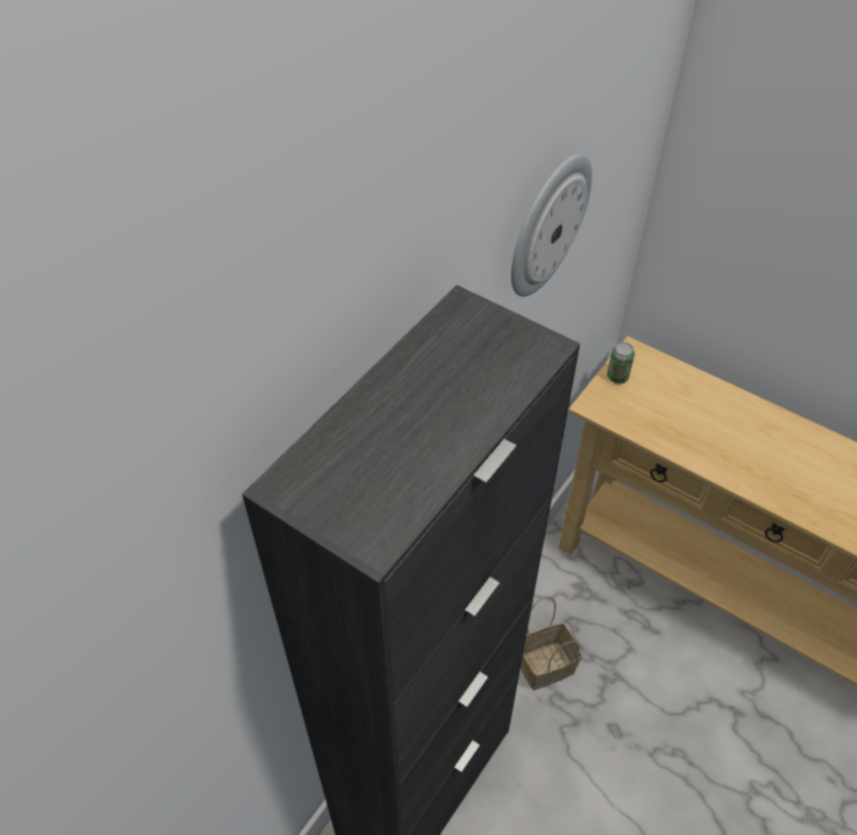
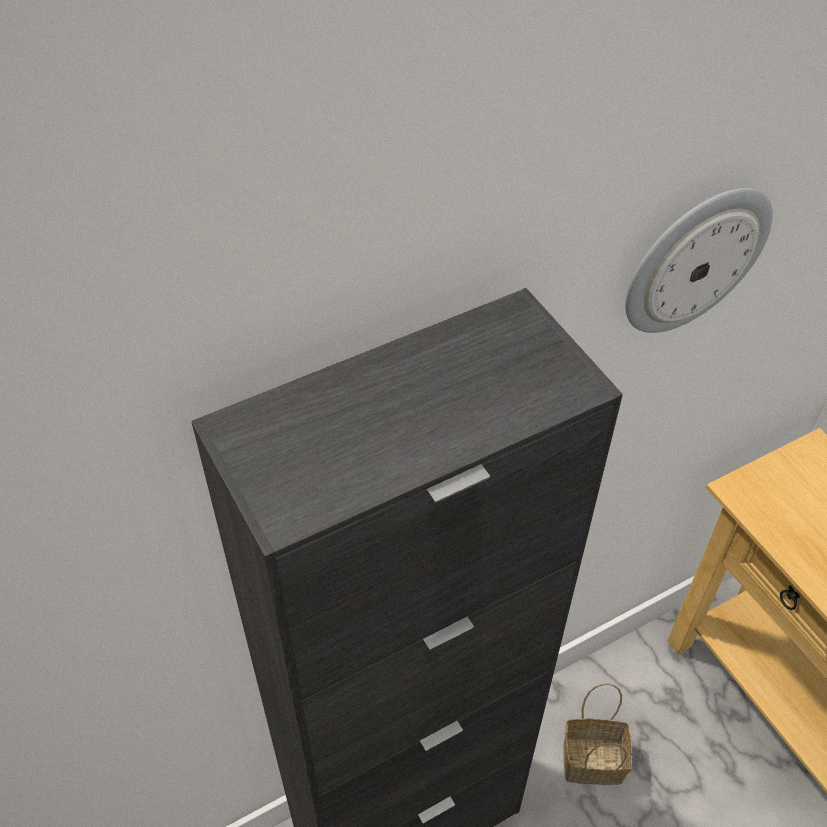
camera: 25 degrees right, 0 degrees up
can [607,342,635,384] -> none

